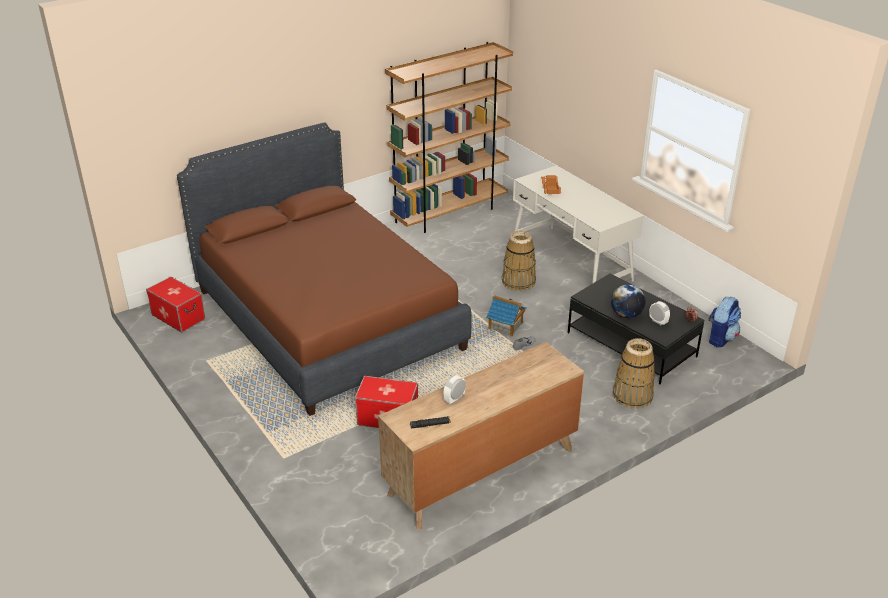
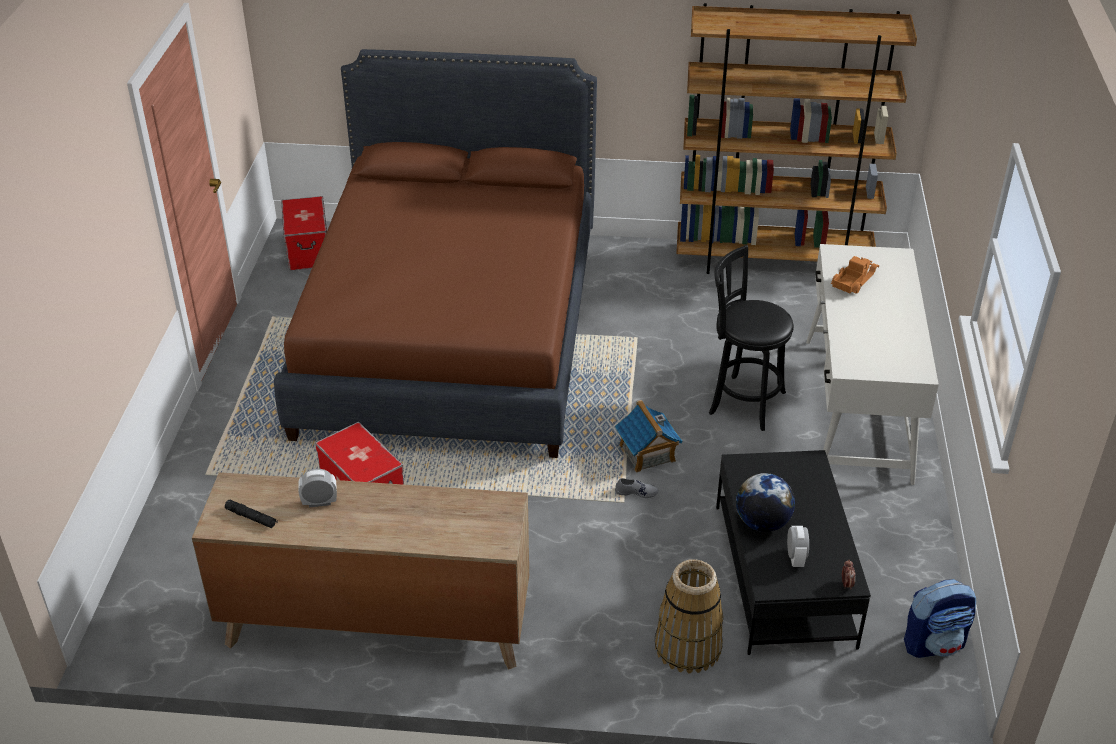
camera: 40 degrees right, 5 degrees up
basket [502,231,536,291] -> black stool [709,245,794,431]

